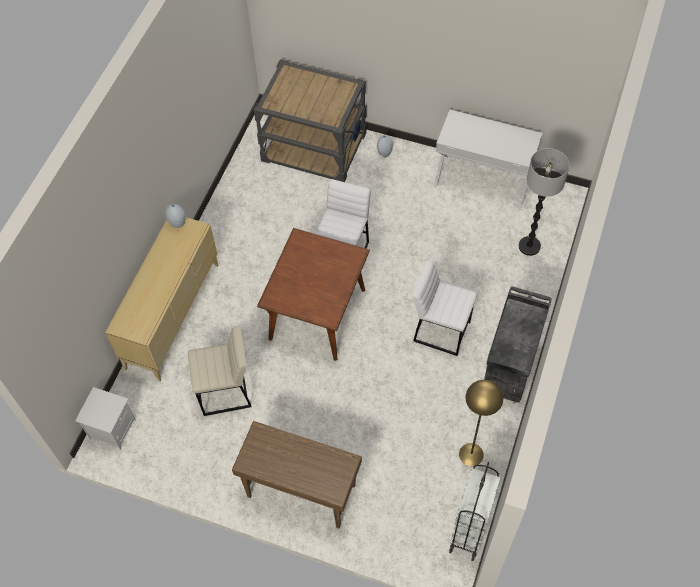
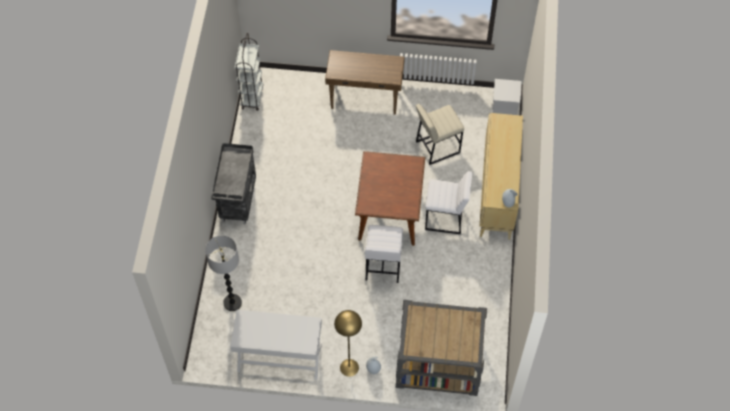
camera: 165 degrees right, 0 degrees up
white chair [412,260,477,356] -> white chair moved to [425,171,473,234]
yellow floor lamp [459,380,503,466] -> yellow floor lamp moved to [334,310,362,377]

